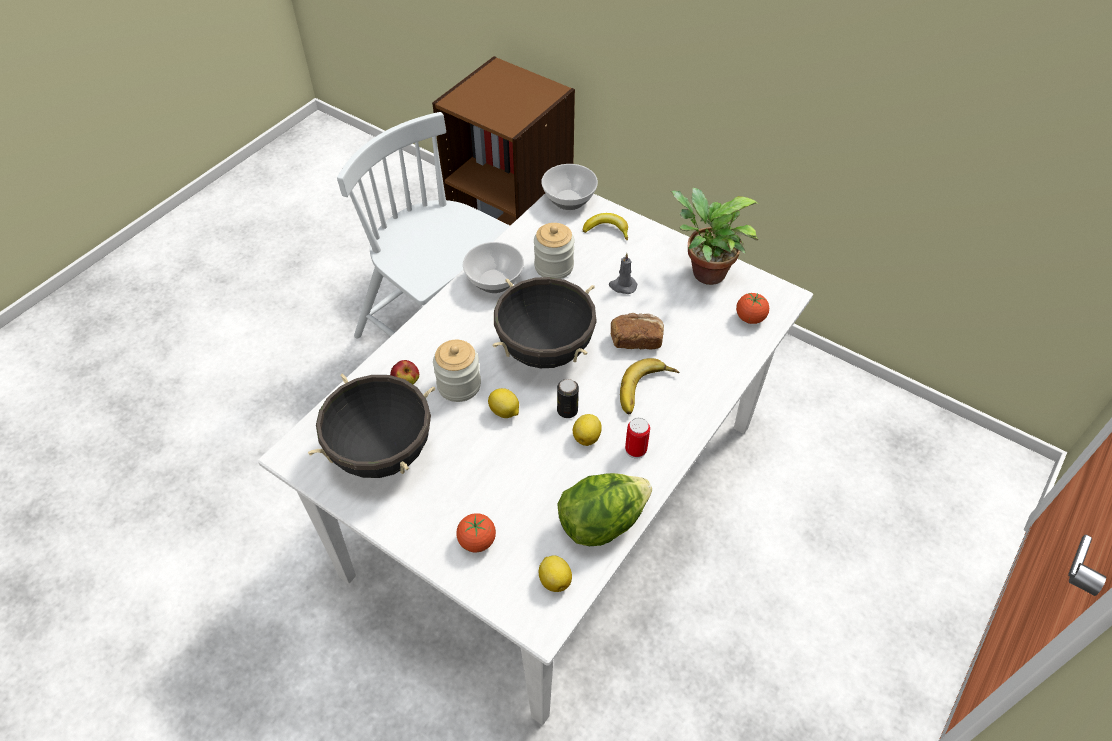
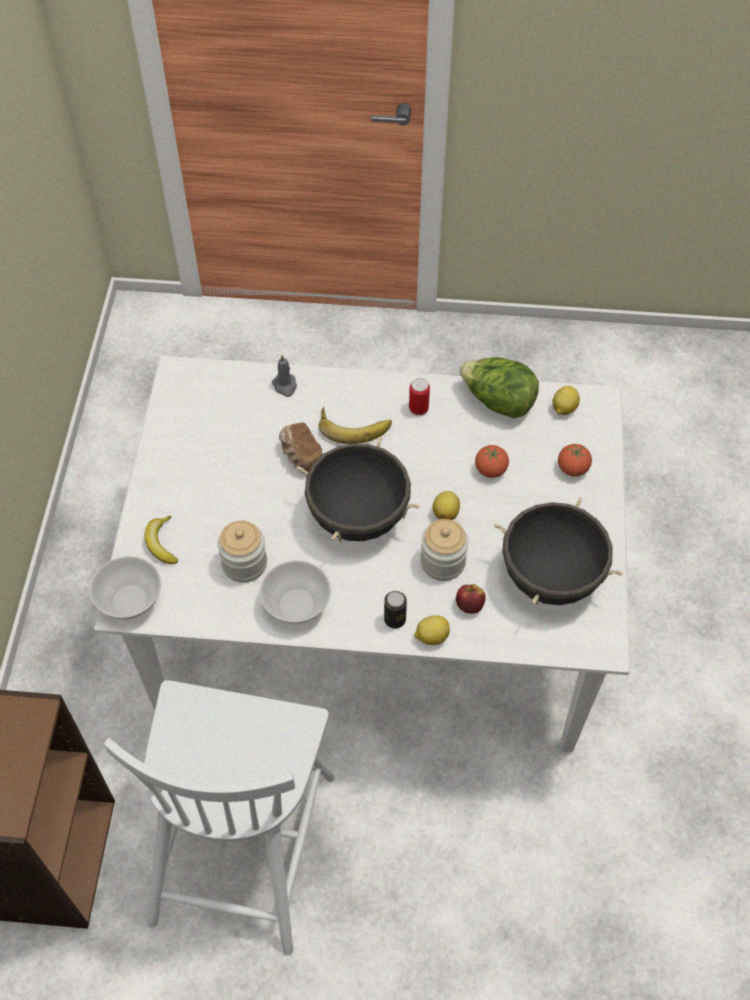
camera: 120 degrees left, 5 degrees up
can [557,379,579,418] -> can moved to [384,591,407,629]
lemon [573,414,602,446] -> lemon moved to [414,615,450,645]
grey candle [609,253,637,294] -> grey candle moved to [272,355,297,397]
potted plant [671,188,759,285] -> none
tomato [736,293,769,324] -> tomato moved to [475,445,509,478]

